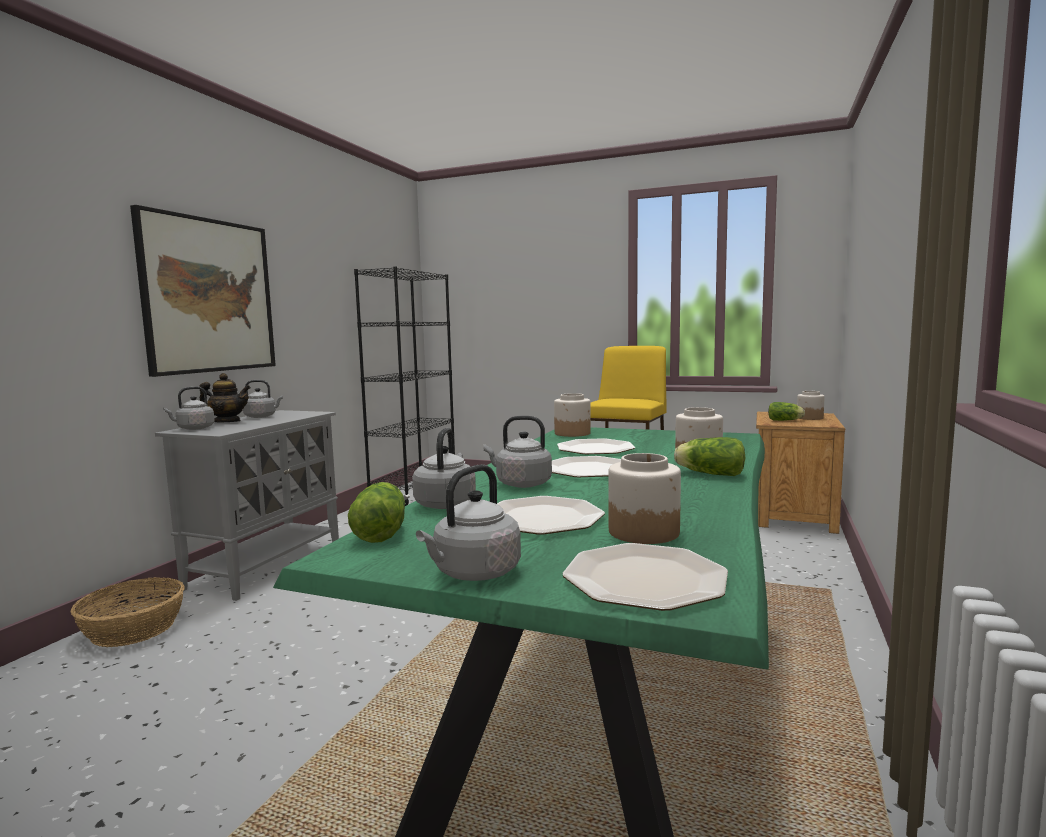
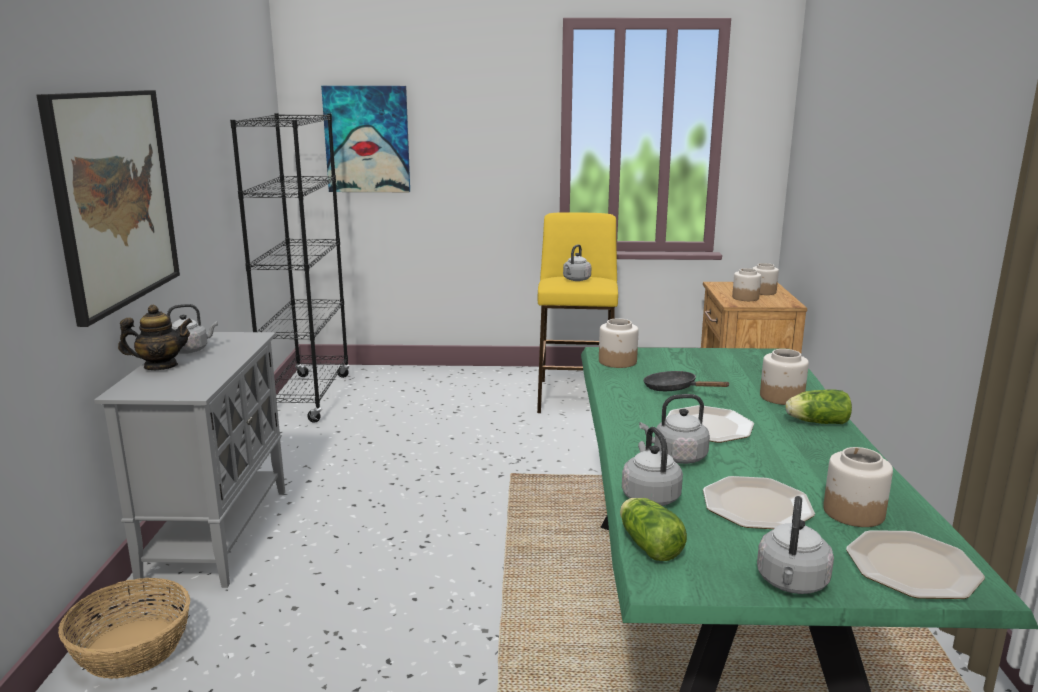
camera: 20 degrees left, 10 degrees up
grey kettle [163,386,215,430] -> grey kettle moved to [563,244,591,281]
plate [557,438,635,454] -> black frying pan [643,371,730,391]
lettuce [768,402,805,421] -> jar [732,268,761,301]
none -> picture [321,86,410,192]

